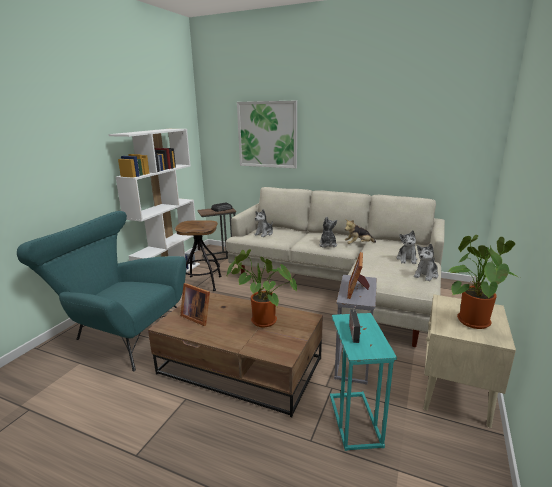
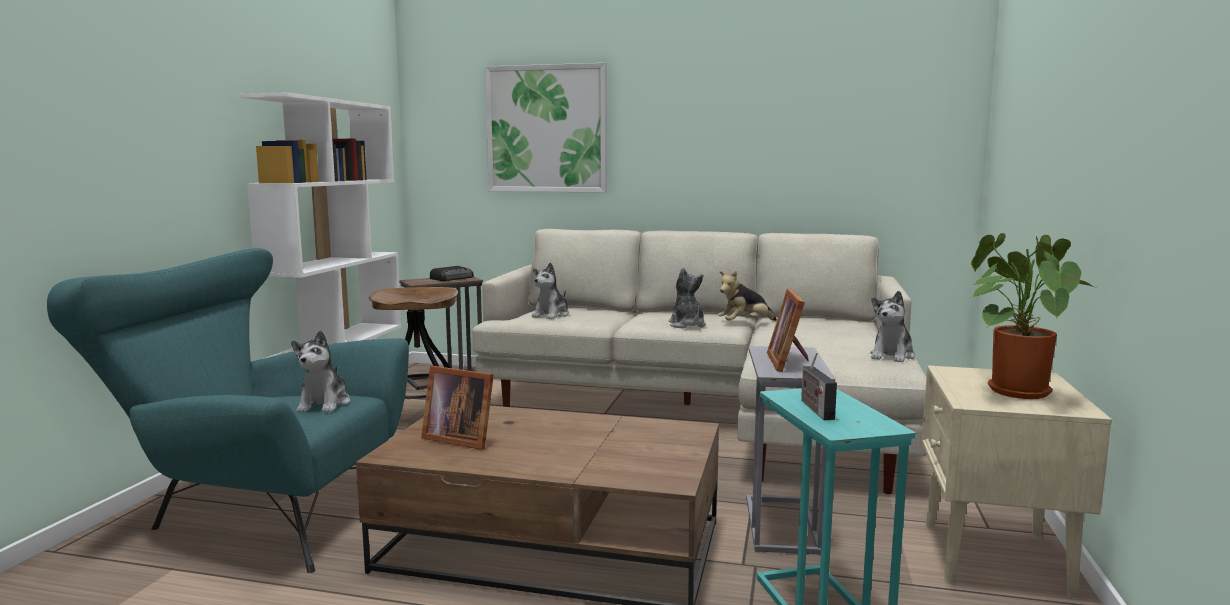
camera: 10 degrees left, 10 degrees down
potted plant [227,249,297,327] -> none
plush toy [397,230,418,264] -> plush toy moved to [291,330,350,413]

